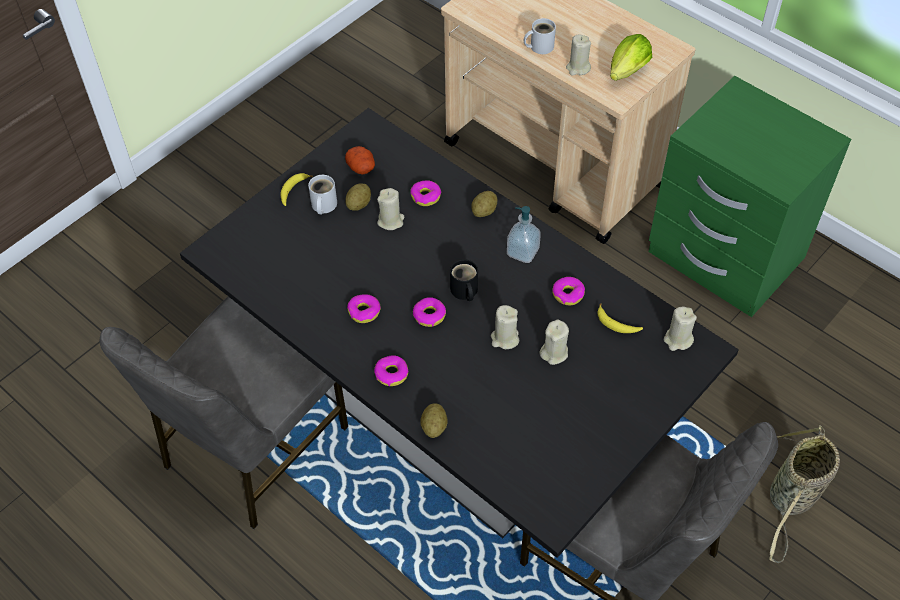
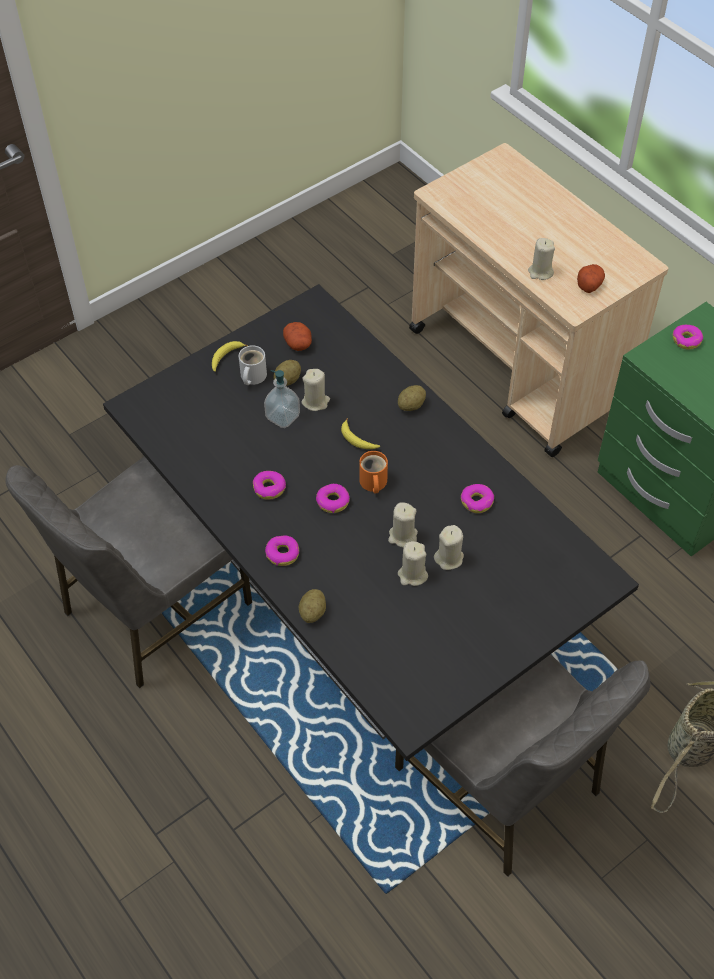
camera: 10 degrees right, 0 degrees up
donut [410,180,441,206] -> donut moved to [673,325,703,349]
black mug [450,259,478,301] -> orange mug [359,451,388,494]
soap dispenser [507,206,541,263] -> soap dispenser moved to [264,370,300,428]
white mug [524,18,556,54] -> none
banana [597,303,643,333] -> banana moved to [341,418,380,449]
lettuce [610,34,652,81] -> potato [577,264,605,293]
beige candle [664,307,697,351] -> beige candle moved to [398,541,428,586]

